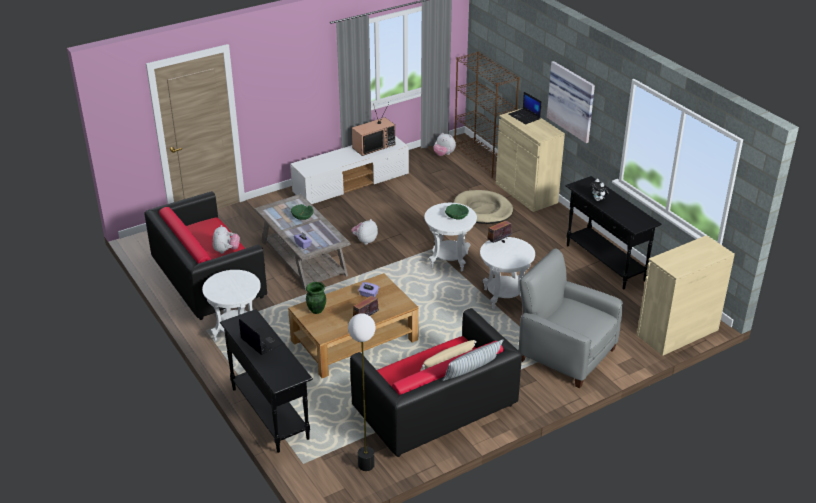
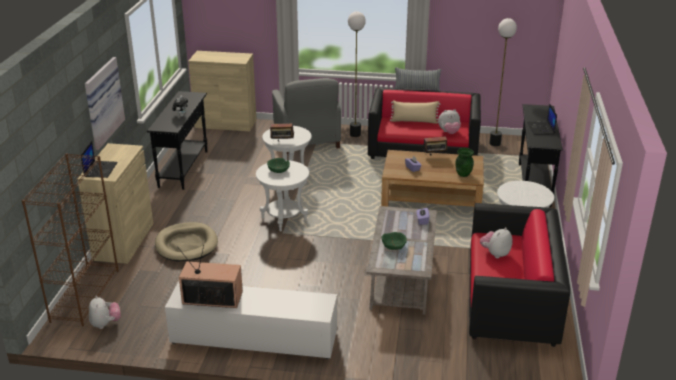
camera: 140 degrees left, 5 degrees down
plush toy [351,219,378,245] -> plush toy moved to [438,109,461,134]
none -> floor lamp [348,11,366,137]

